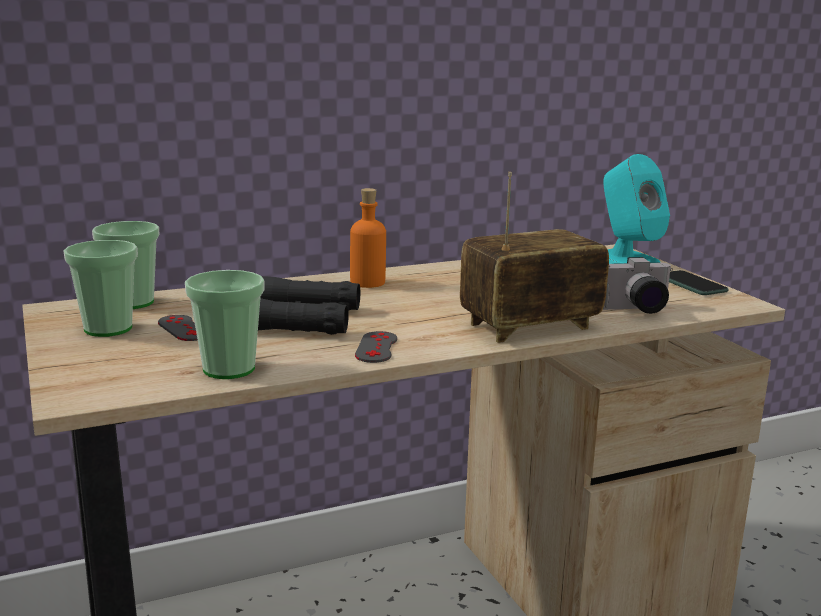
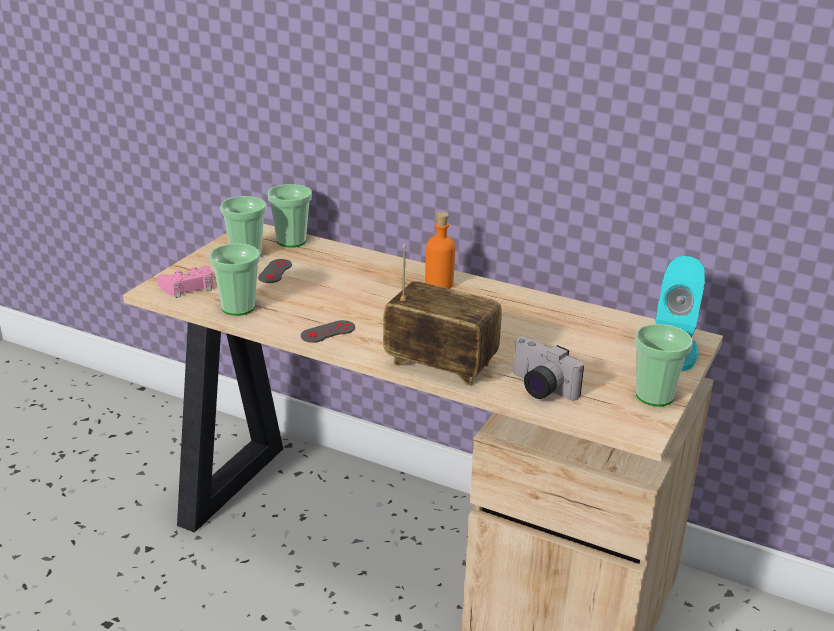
camera: 50 degrees right, 10 degrees up
black binoculars [258,276,360,335] -> none
phone [669,270,729,295] -> cup [635,324,693,407]
none -> pink game controller [157,266,213,298]

